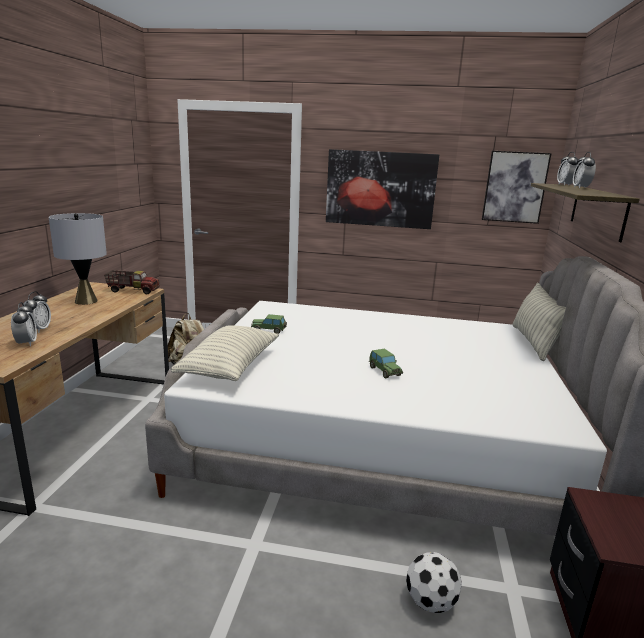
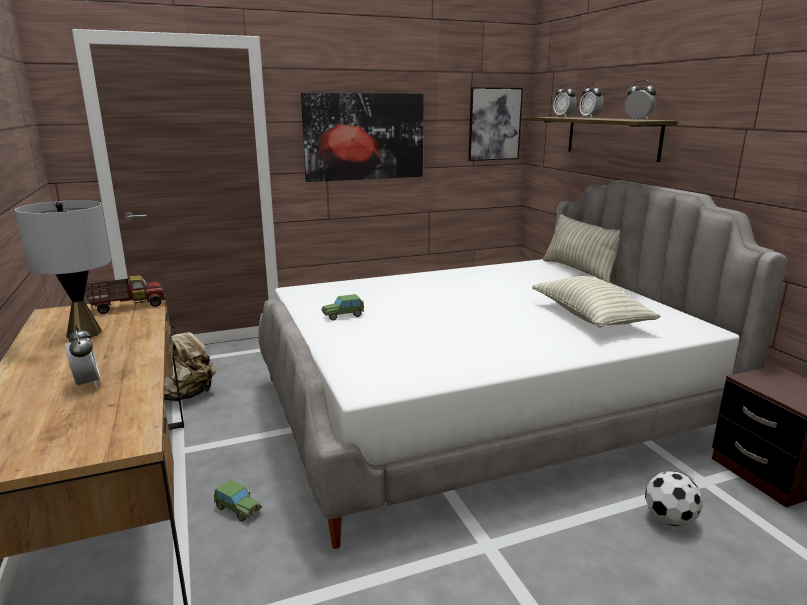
camera: 30 degrees left, 0 degrees up
alarm clock [11,302,37,346] -> alarm clock moved to [625,80,657,120]
pillow [171,325,279,381] -> pillow moved to [532,276,661,328]
toy car [369,348,403,378] -> toy car moved to [214,479,262,522]

